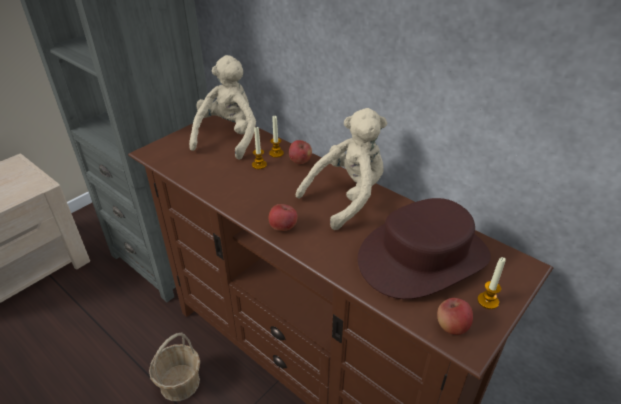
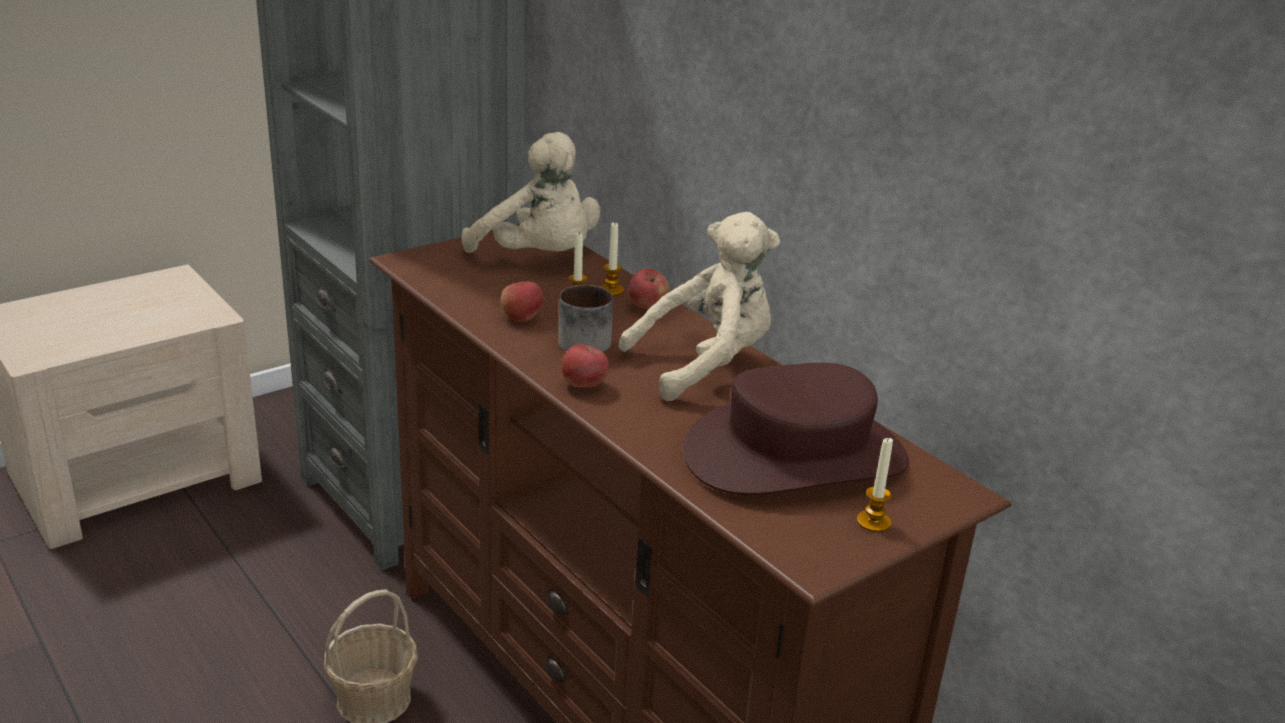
camera: 10 degrees right, 10 degrees down
beige plush toy [189,55,256,160] -> beige plush toy turned 105 degrees clockwise [462,132,600,253]
apple [437,298,473,335] -> apple moved to [501,281,544,322]
none -> mug [558,285,613,352]

